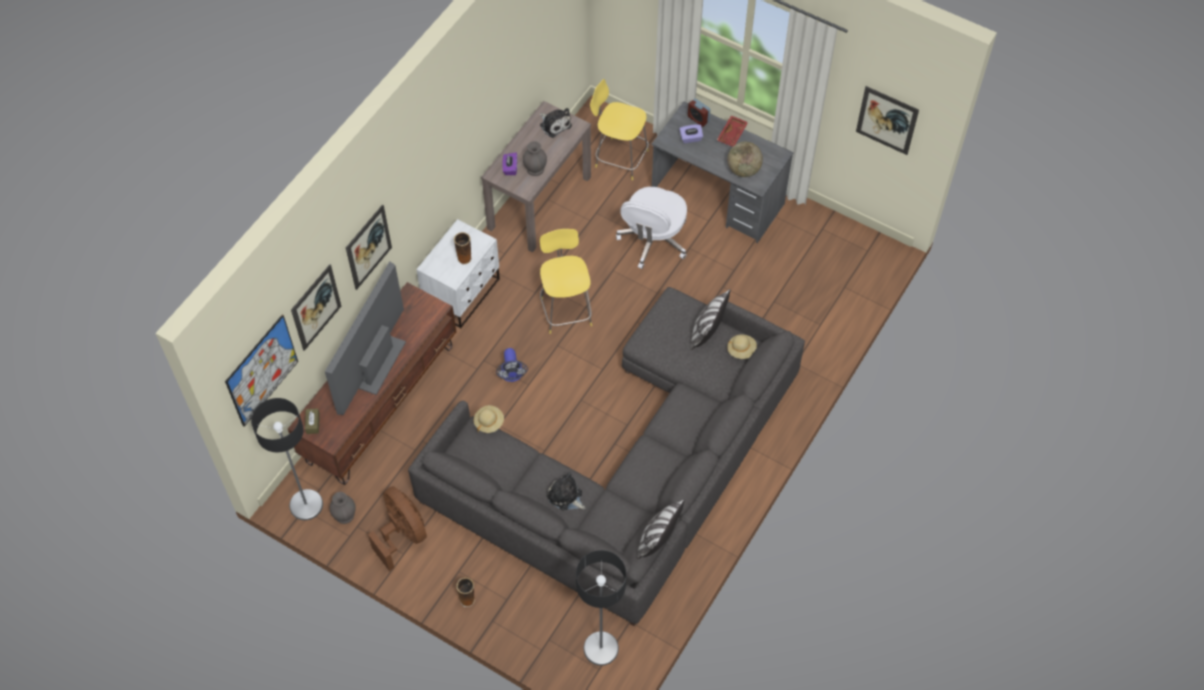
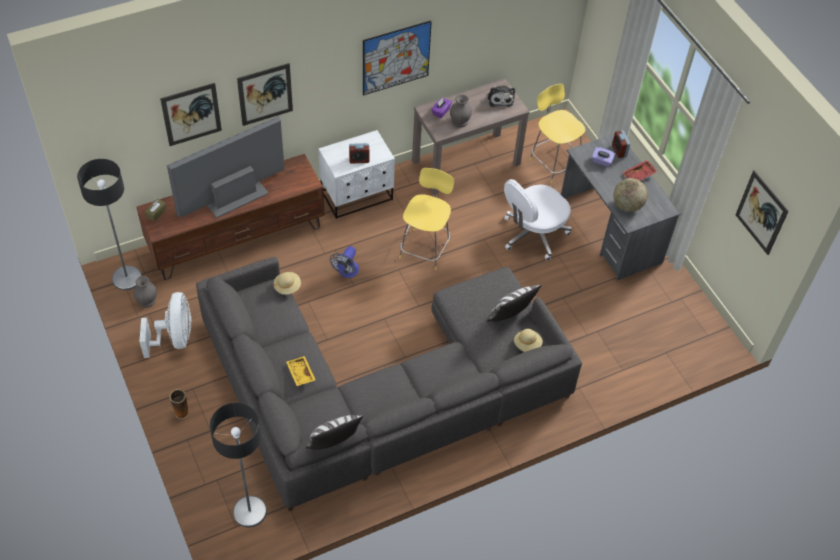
camera: 30 degrees right, 5 degrees down
picture [225,315,298,427] -> picture moved to [363,20,432,96]
brown fan [368,486,427,571] -> white fan [139,292,192,358]
vase [454,232,471,265] -> alarm clock [349,143,369,164]
plush toy [547,472,586,510] -> yellow tray [286,356,315,386]

